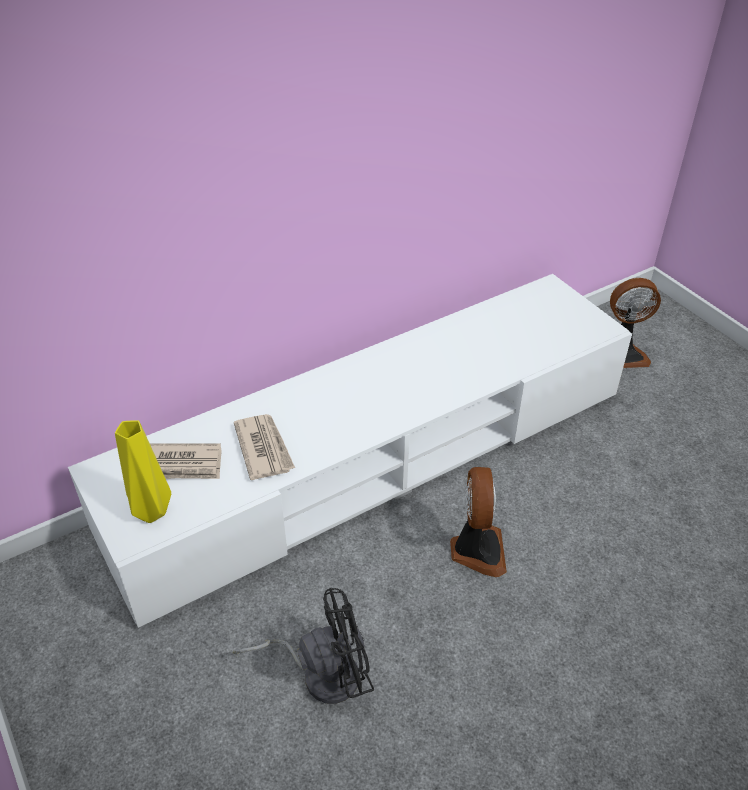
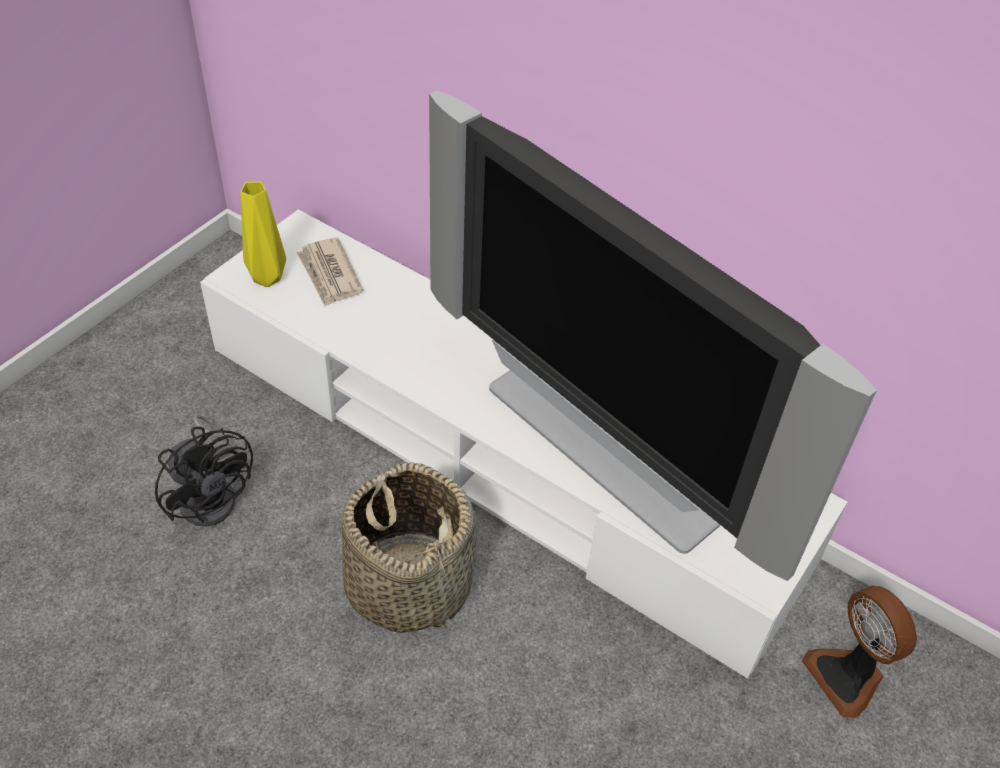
camera: 65 degrees right, 5 degrees up
newspaper [234,414,295,480] -> none
fan [450,467,507,577] -> basket [342,462,477,633]
none -> television [429,90,877,581]

